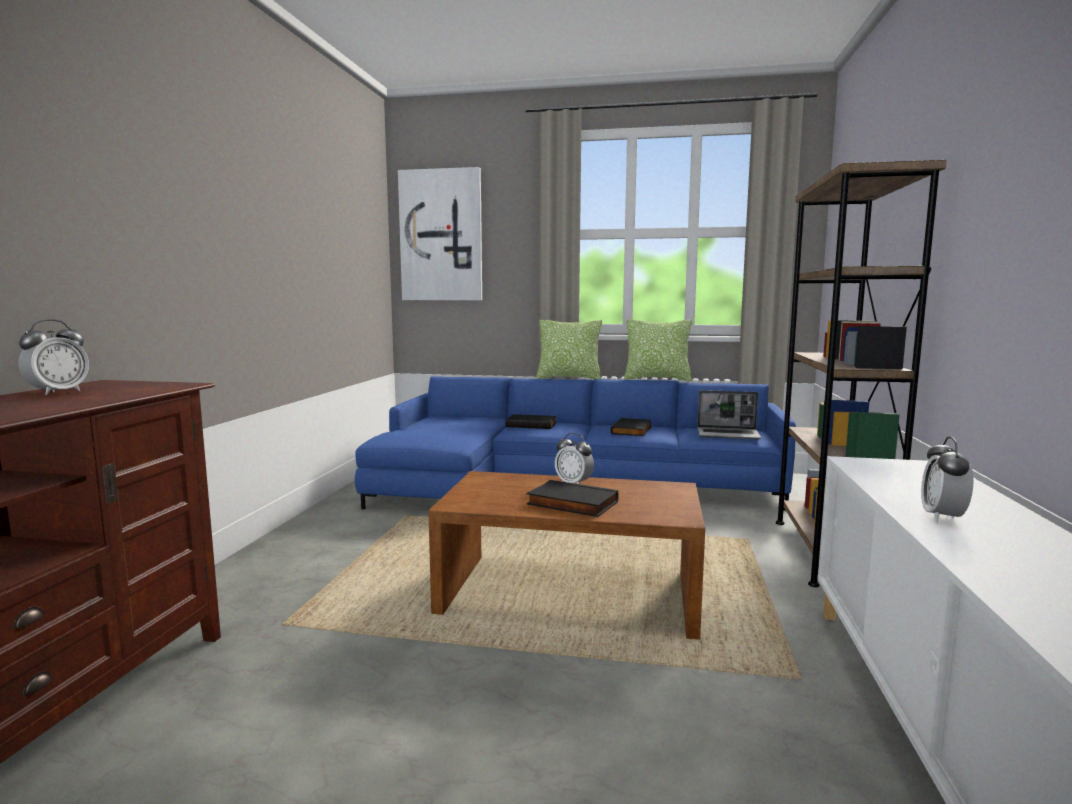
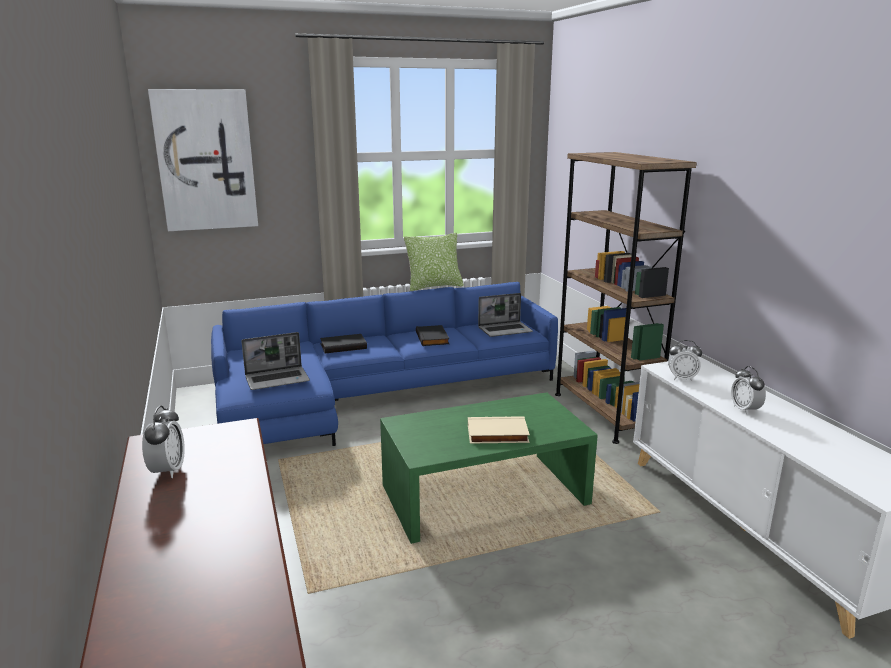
camera: 30 degrees left, 10 degrees up
brown coffee table [428,471,705,640] -> green coffee table [380,392,598,544]
black book [526,480,619,517] -> beige book [468,416,530,444]
pillow [536,320,602,379] -> none
alarm clock [555,433,594,484] -> alarm clock moved to [668,340,702,381]
none -> laptop [241,332,310,390]

